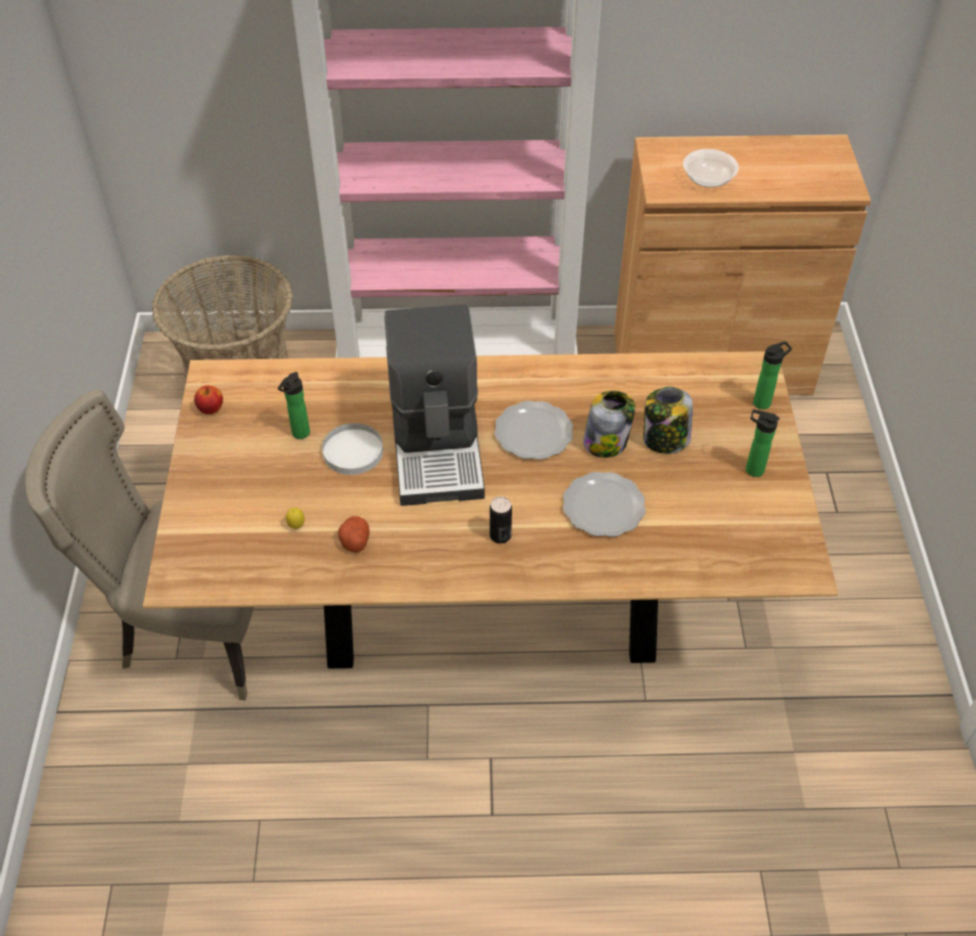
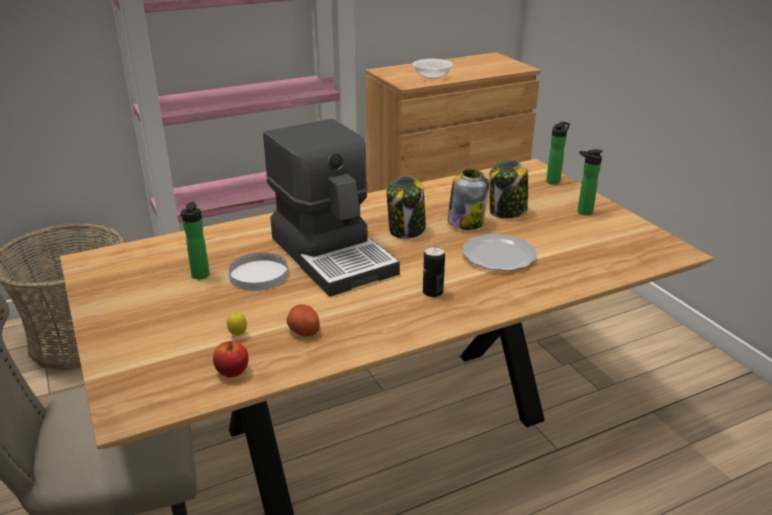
camera: 25 degrees left, 20 degrees down
apple [194,385,223,414] -> apple moved to [213,341,248,377]
plate [495,401,573,460] -> jar [387,176,426,239]

